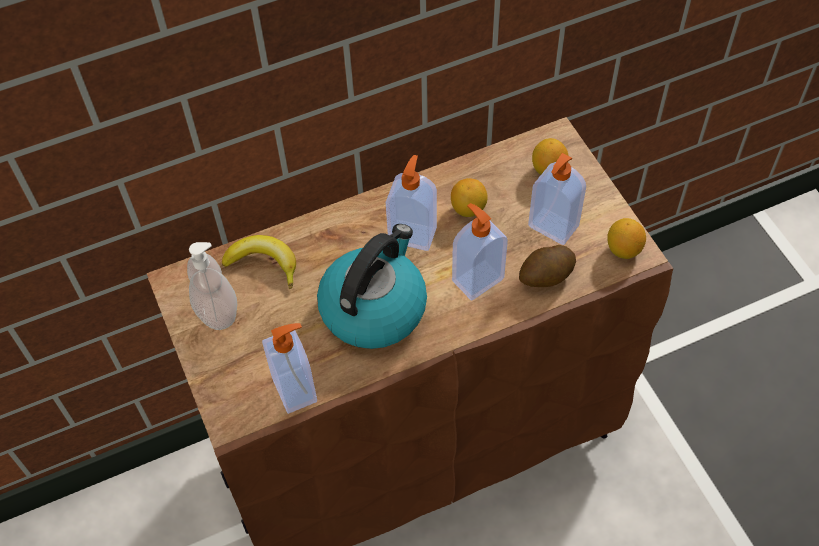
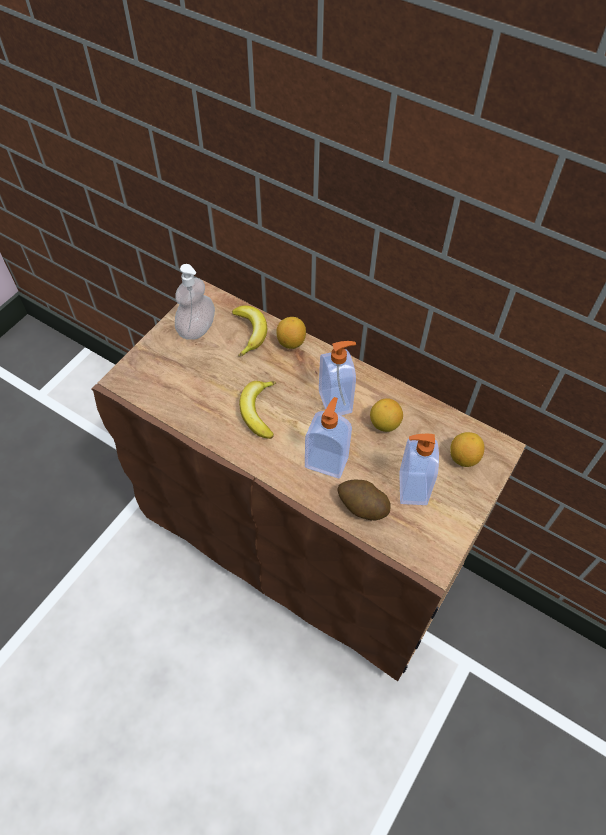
camera: 55 degrees right, 0 degrees up
soap dispenser [262,323,317,414] -> none
kettle [317,224,427,349] -> banana [239,381,276,439]
lemon [607,218,646,259] -> lemon moved to [276,317,306,349]

